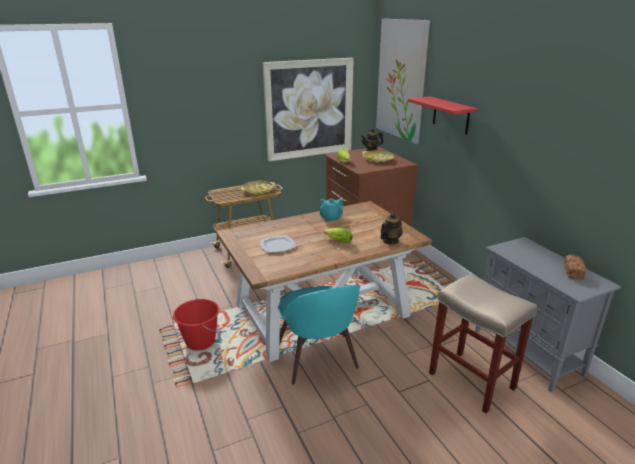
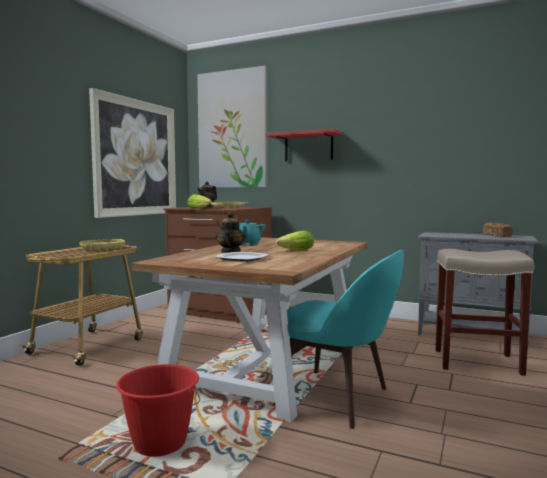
camera: 40 degrees left, 20 degrees down
teapot [381,212,403,244] -> teapot moved to [216,212,246,253]

